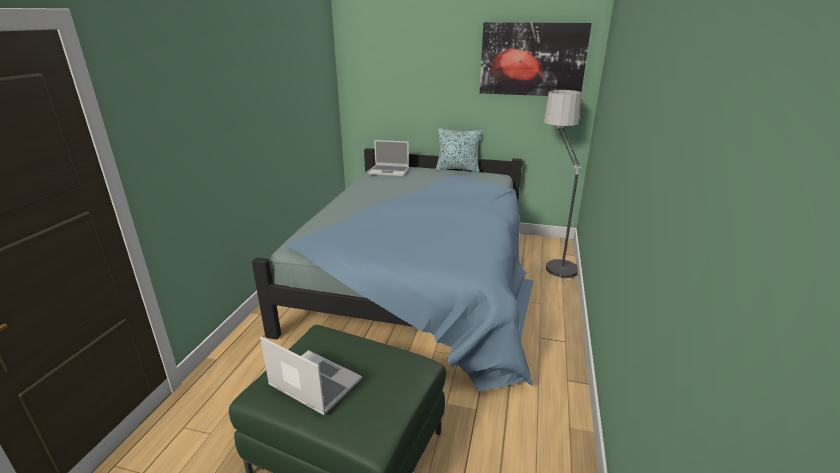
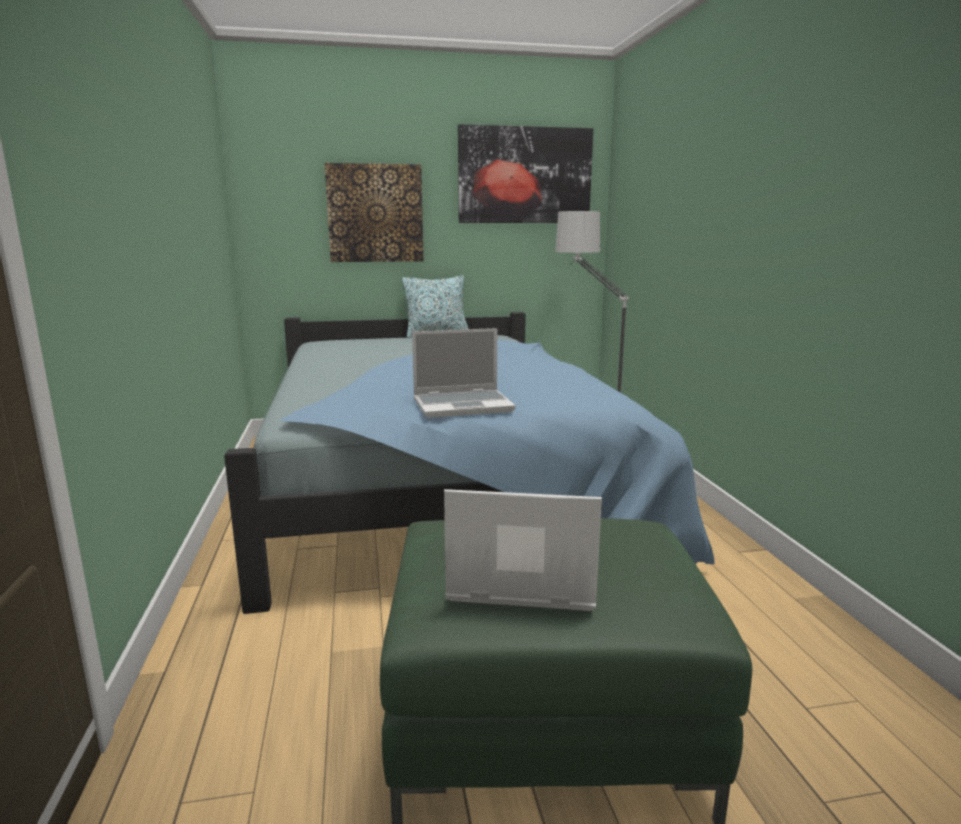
camera: 25 degrees left, 10 degrees down
laptop [369,140,409,177] -> laptop moved to [412,328,516,418]
none -> picture [324,163,424,262]

